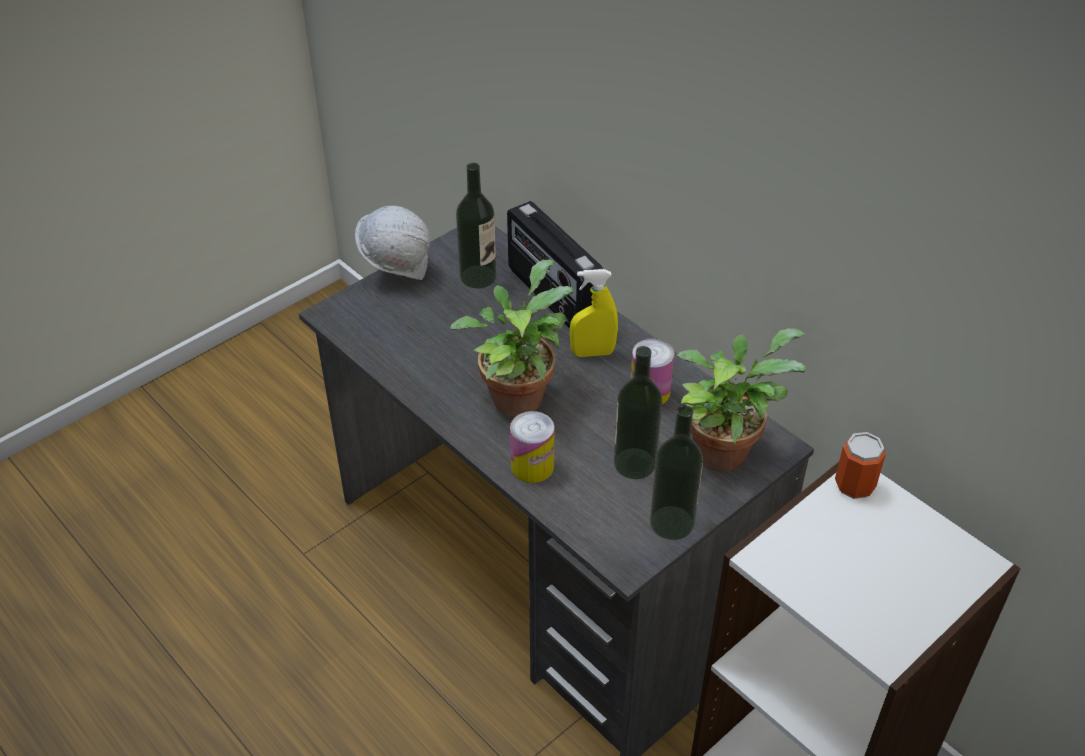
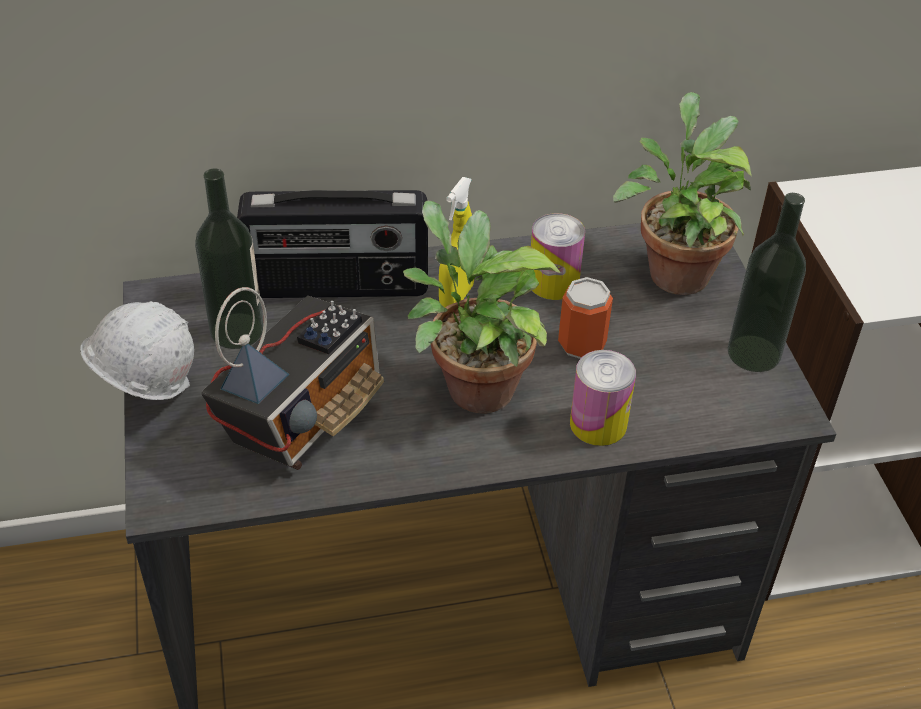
camera: 60 degrees left, 0 degrees up
bottle [614,346,662,479] -> none
can [835,432,886,499] -> can moved to [558,277,613,359]
none -> radio [201,287,384,470]

